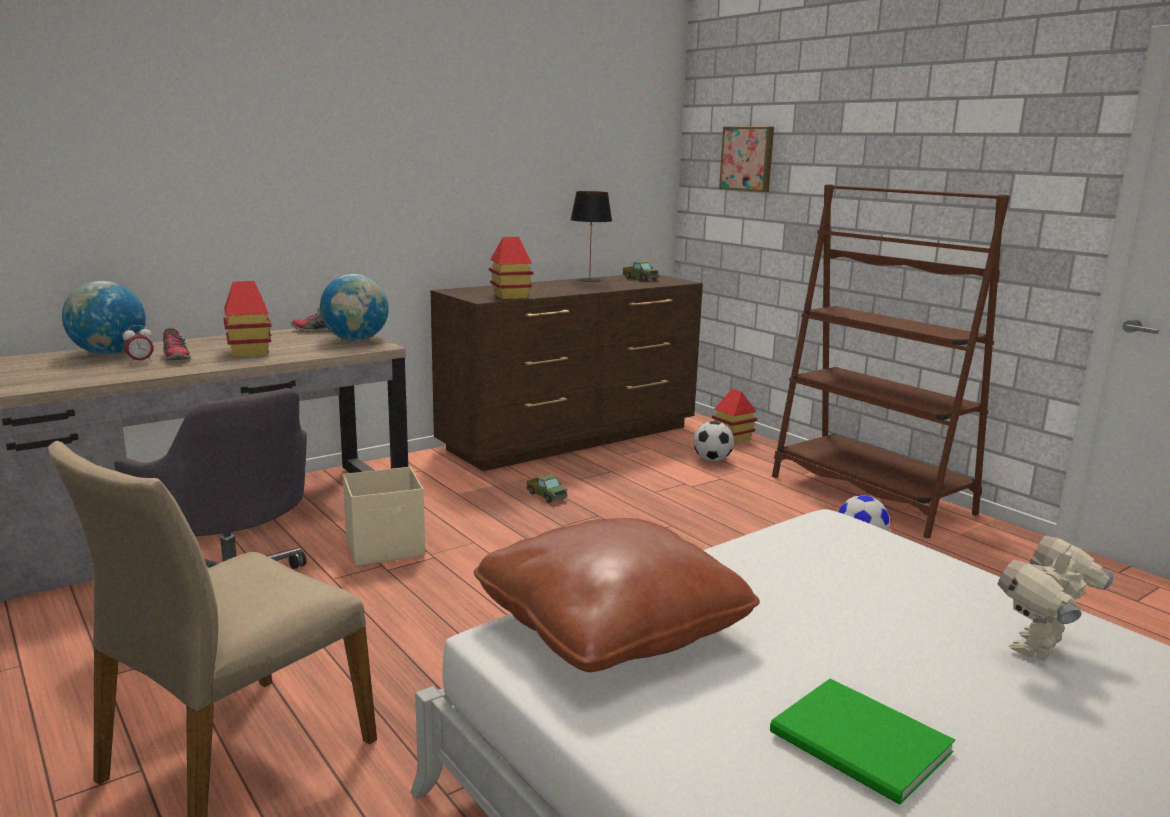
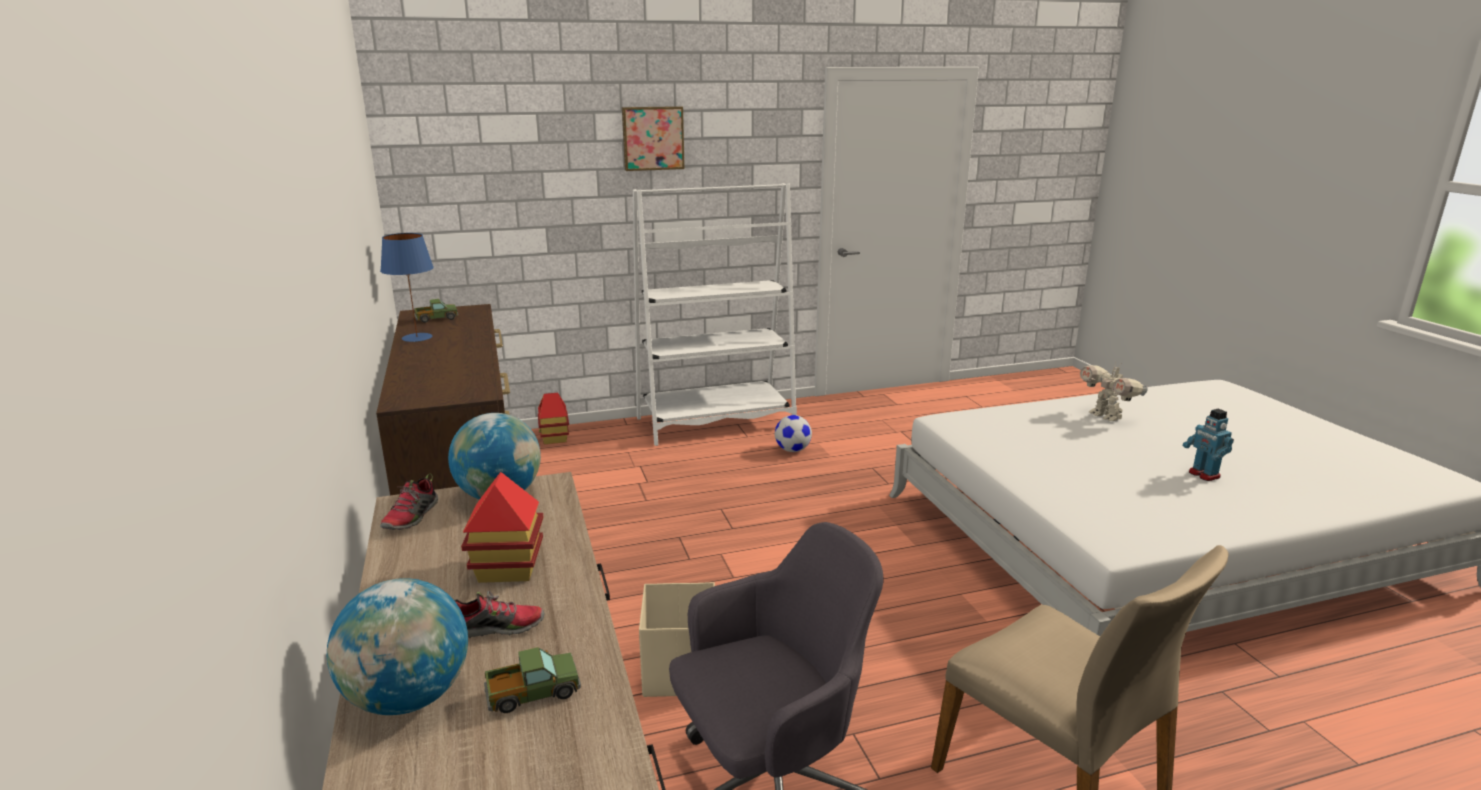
camera: 70 degrees left, 5 degrees up
alarm clock [123,325,154,364] -> none
brown pillow [474,518,760,672] -> none
toy house [489,237,534,299] -> none
toy truck [526,474,568,503] -> toy truck moved to [484,647,581,713]
black table lamp [570,191,612,282] -> blue table lamp [380,233,434,342]
football [693,421,734,461] -> none
picture [719,127,774,192] -> picture moved to [622,106,685,171]
green book [770,678,955,805] -> toy robot [1183,409,1234,481]
brown bookcase [772,184,1010,538] -> white bookcase [633,183,797,446]

